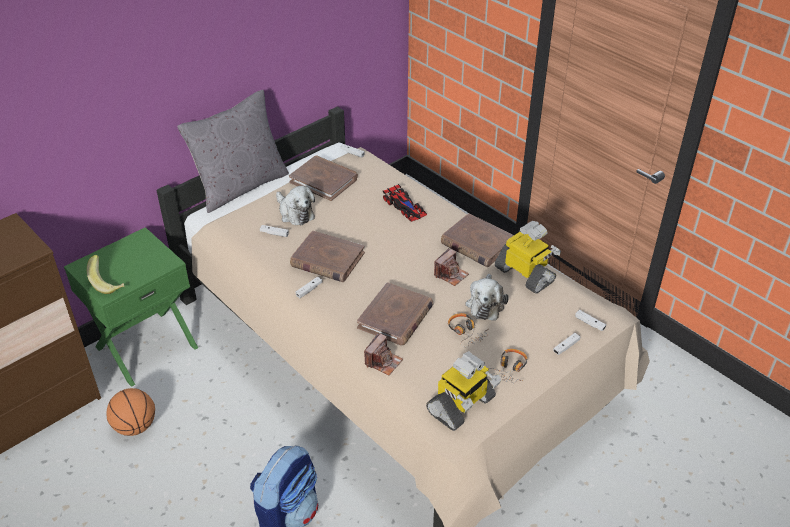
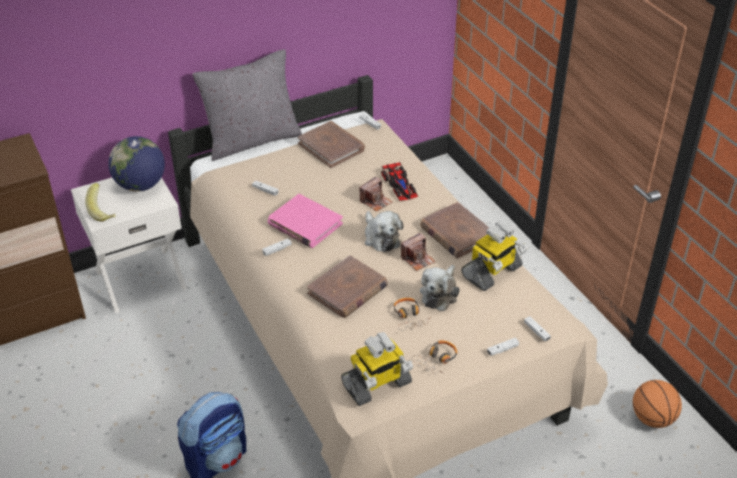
camera: 15 degrees right, 0 degrees up
green nightstand [64,227,198,387] -> white nightstand [71,177,187,313]
basketball [107,388,155,436] -> basketball moved to [633,380,682,428]
plush toy [276,186,315,225] -> plush toy moved to [365,211,403,252]
brown book [290,231,365,282] -> pink book [268,194,343,248]
camera [364,333,403,376] -> camera moved to [359,177,392,212]
toy robot [495,221,561,294] -> toy robot turned 75 degrees clockwise [461,221,528,291]
none -> globe [108,136,165,192]

